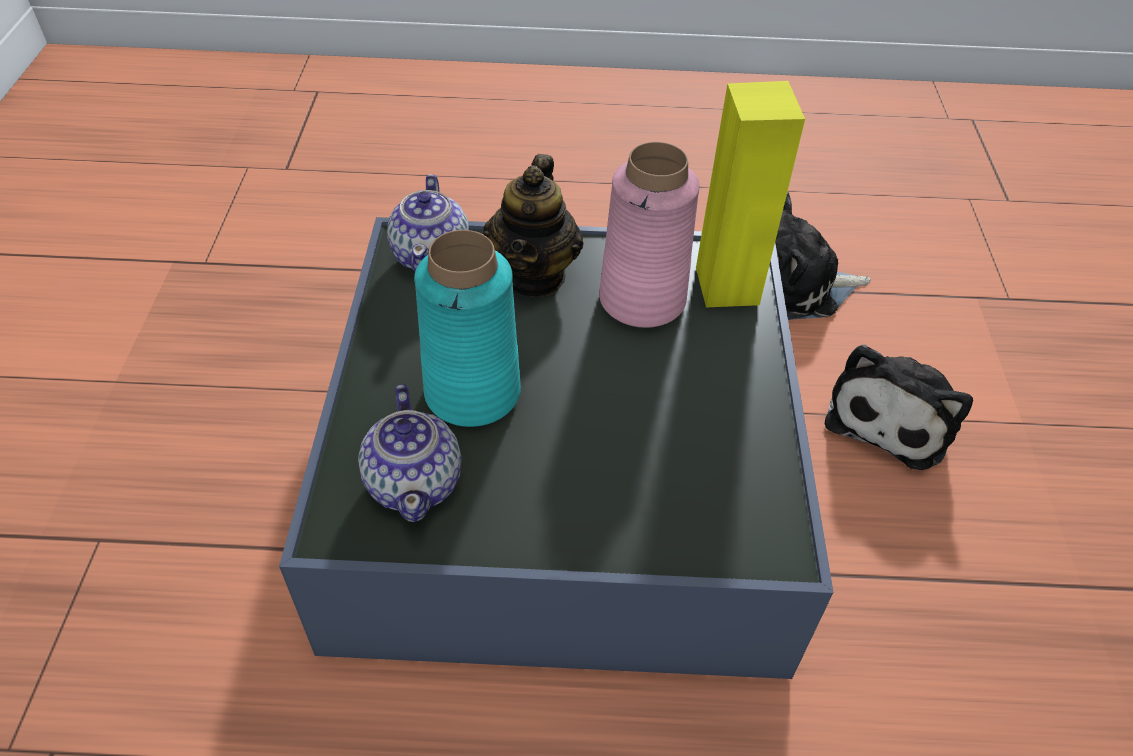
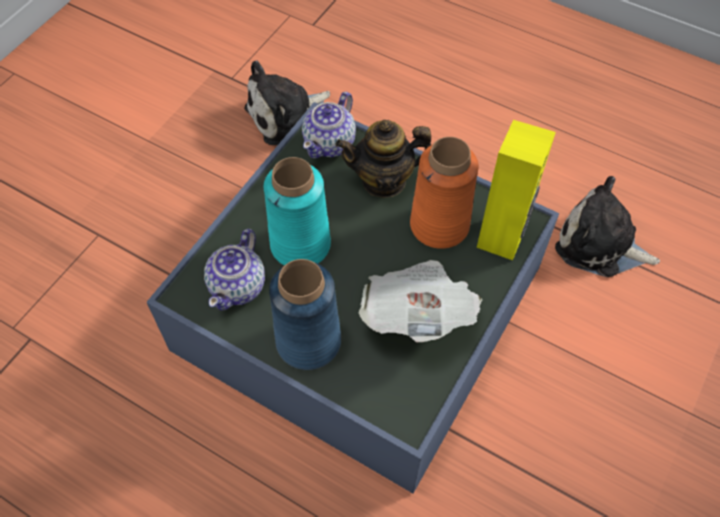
camera: 30 degrees right, 10 degrees up
teapot [483,154,583,297] -> teapot turned 45 degrees clockwise [336,120,431,198]
pink vase [599,142,700,328] -> orange vase [410,137,479,249]
plush toy [825,345,973,470] -> plush toy moved to [244,60,330,145]
none -> blue vase [269,259,341,370]
none -> newspaper [359,260,482,342]

